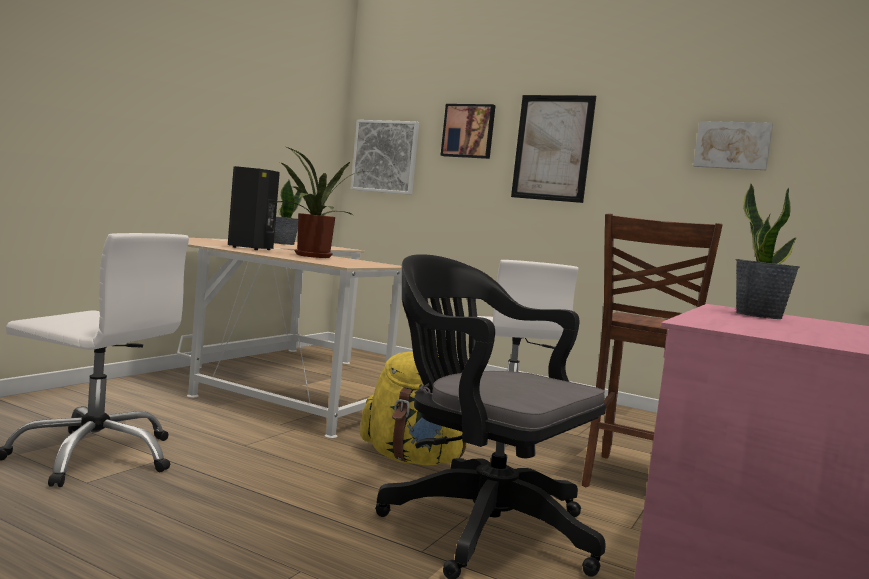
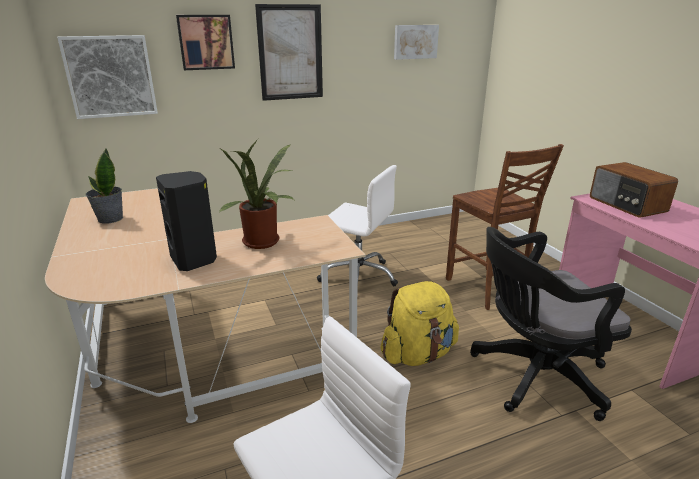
camera: 50 degrees left, 20 degrees up
potted plant [736,183,800,319] -> radio [590,162,678,218]

